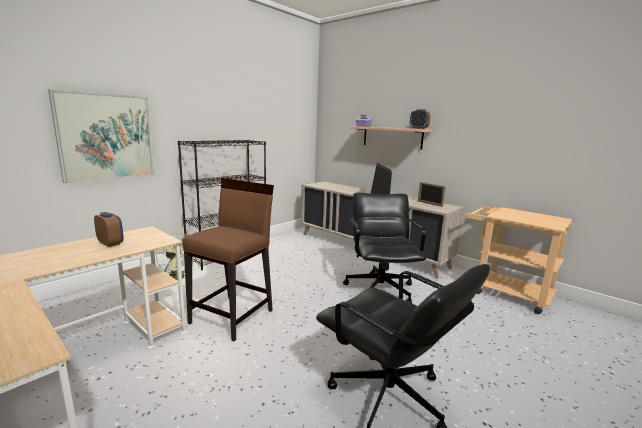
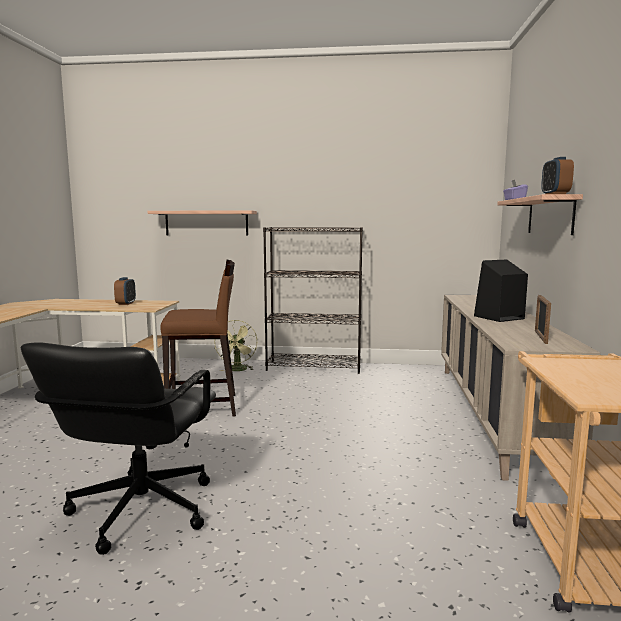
camera: 55 degrees right, 5 degrees down
picture [48,89,155,183] -> shelf [147,210,257,236]
black office chair [343,193,426,303] -> none

